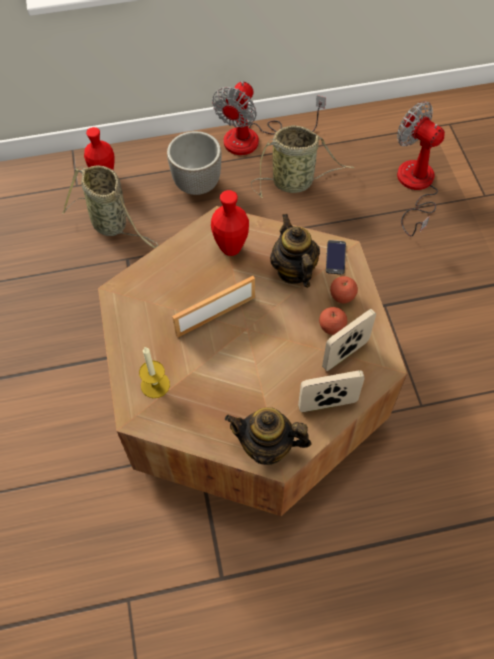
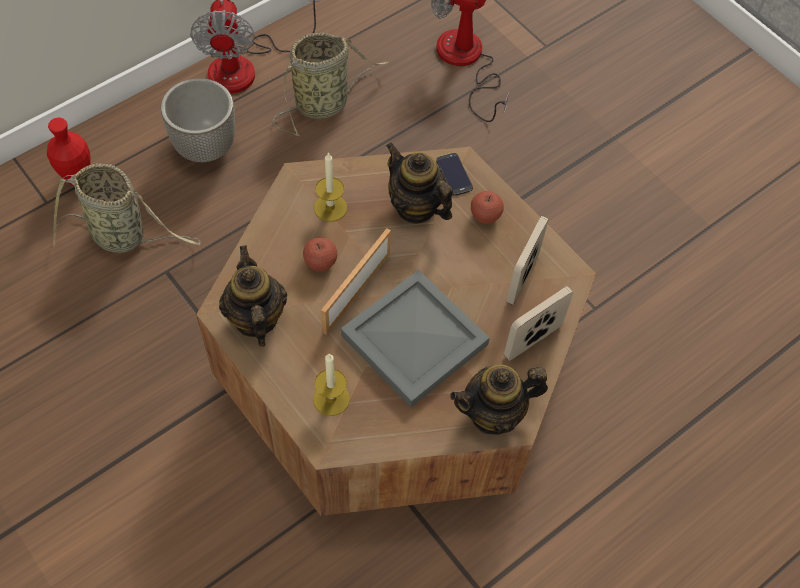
camera: 30 degrees left, 0 degrees up
red vase [211,190,249,256] -> candle [314,152,347,222]
apple [319,307,347,335] -> apple moved to [303,237,337,271]
none -> teapot [219,246,287,347]
none -> grey tray [341,270,490,407]

